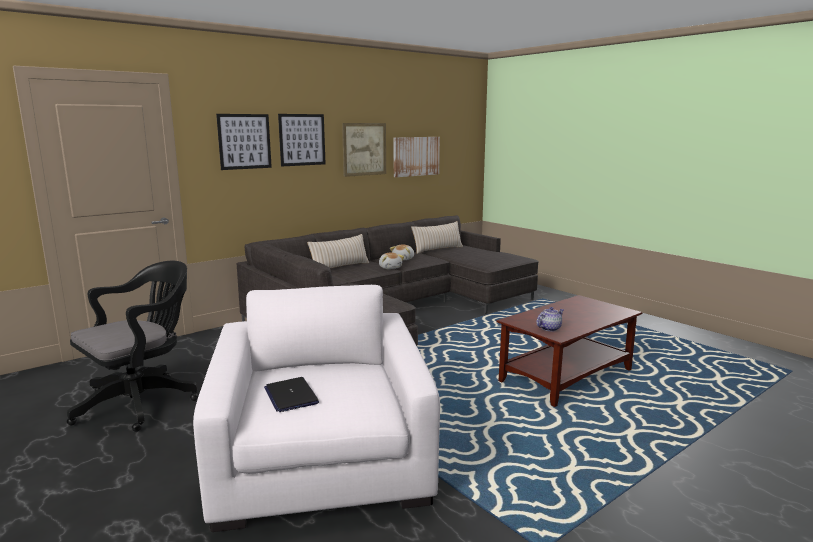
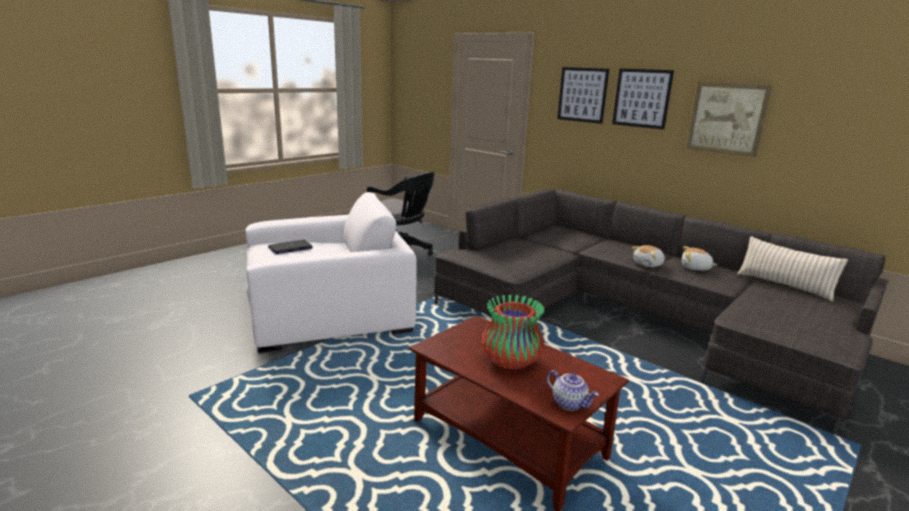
camera: 80 degrees right, 5 degrees up
beige pillow [307,234,369,268] -> none
picture [393,137,440,177] -> none
teapot [536,307,564,331] -> teapot moved to [546,370,599,411]
none -> vase [481,295,545,369]

